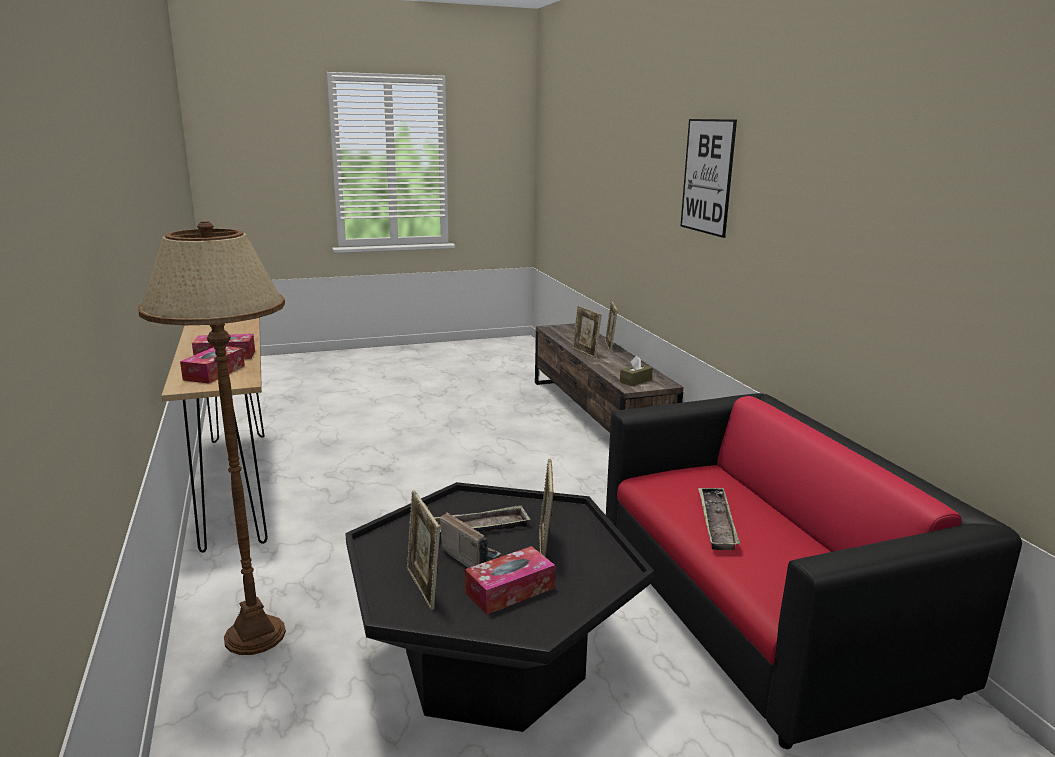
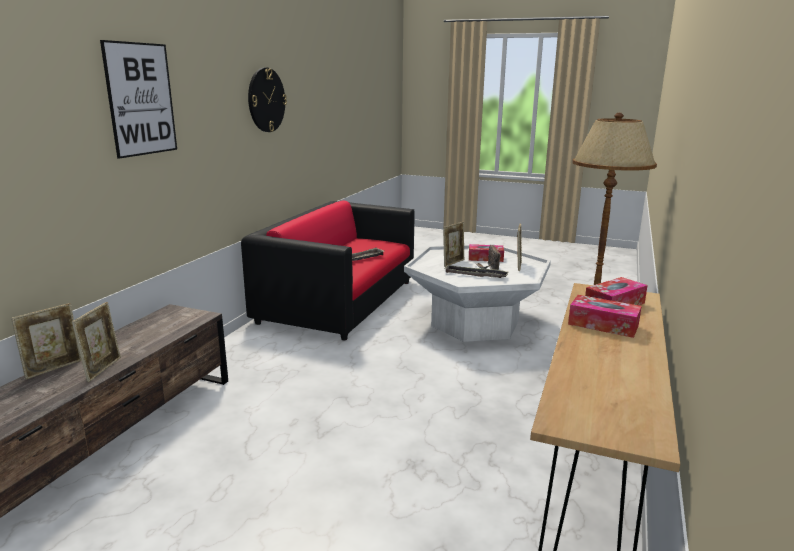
camera: 140 degrees left, 0 degrees up
black coffee table [345,482,654,732] -> white coffee table [404,244,551,342]
brown tissue box [620,356,653,386] -> none
none -> wall clock [248,68,287,132]

